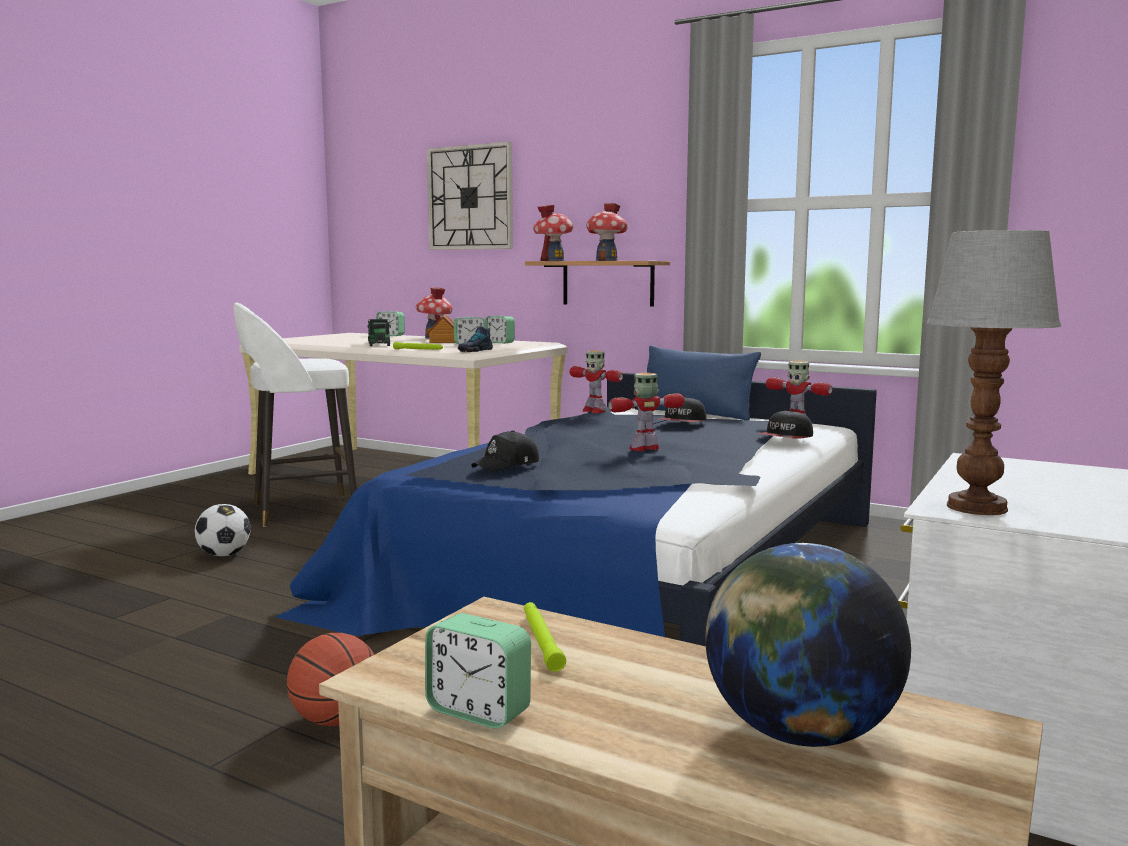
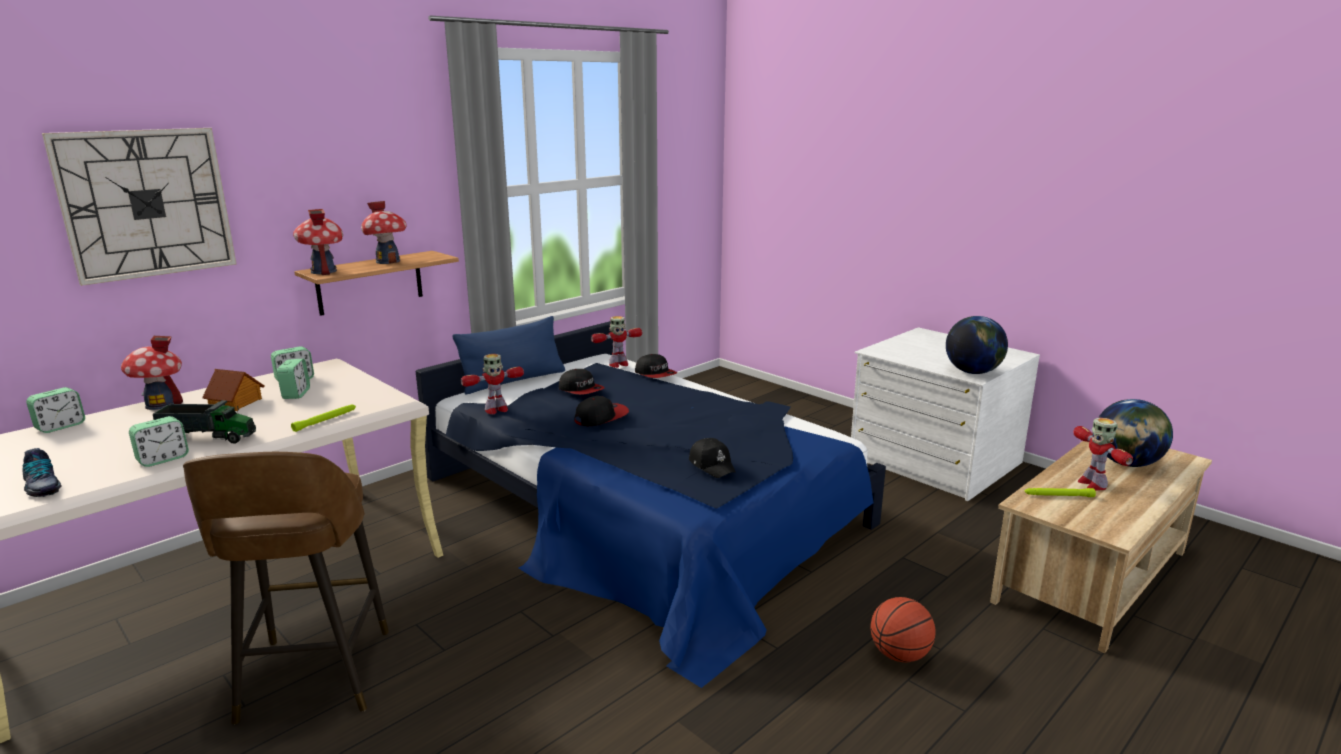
camera: 75 degrees left, 10 degrees up
football [194,504,251,556] -> none
white stool [234,302,357,527] -> brown stool [183,452,389,724]
alarm clock [425,613,531,729] -> alarm clock moved to [129,416,189,467]
shoe [458,326,493,352] -> shoe moved to [22,448,62,497]
toy robot [608,373,685,451] -> toy robot moved to [1073,418,1133,491]
table lamp [927,230,1061,515] -> globe [946,316,1008,374]
none -> cap [574,396,629,426]

